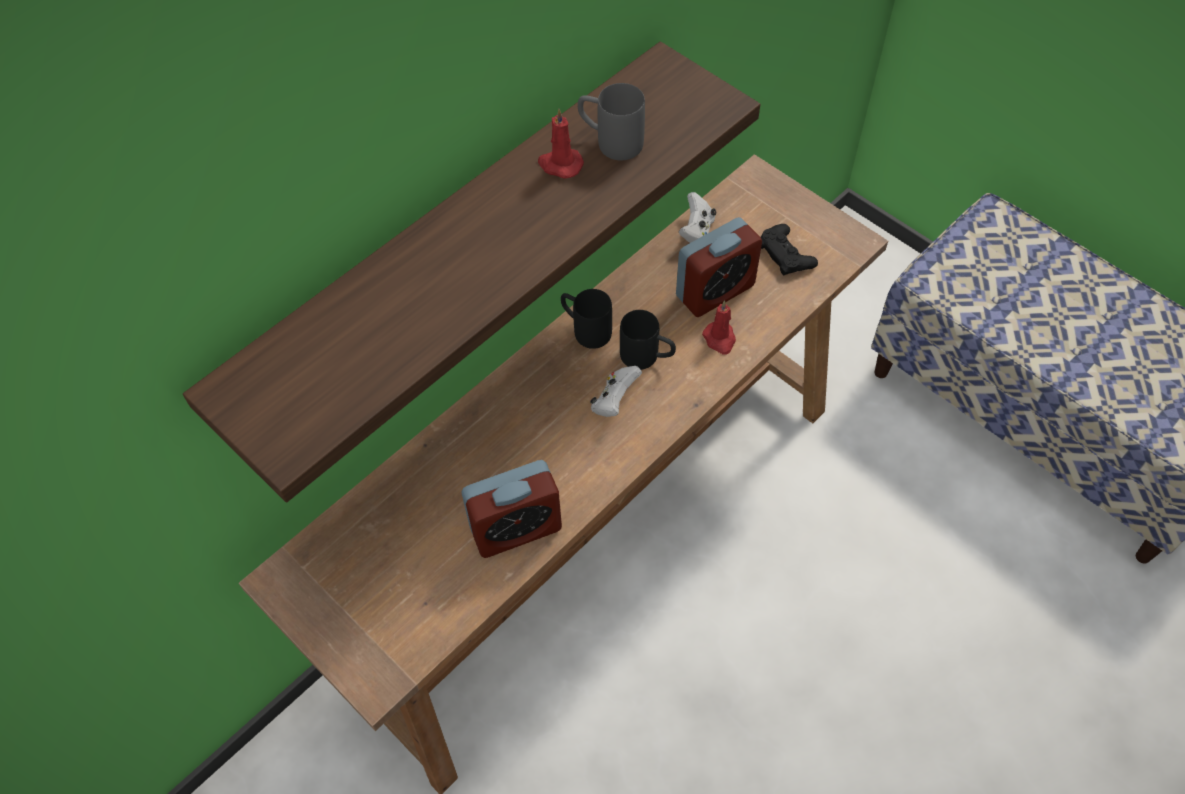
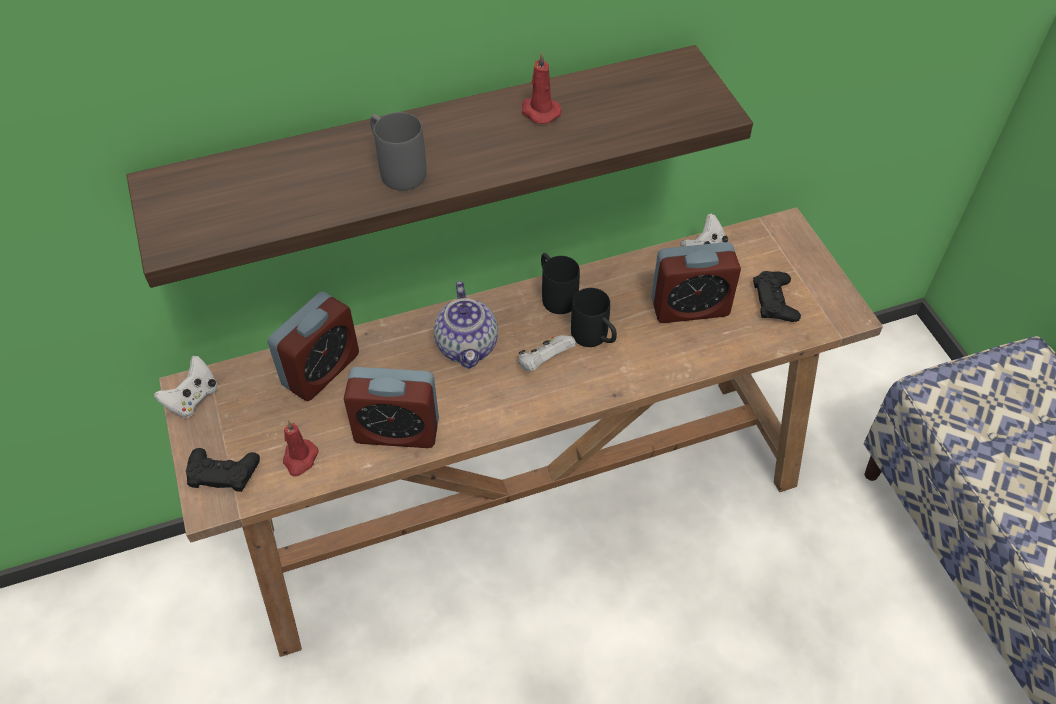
camera: 25 degrees right, 5 degrees down
grey mug [578,83,645,160] -> grey mug moved to [370,112,427,191]
red candle [702,300,736,354] -> red candle moved to [283,421,319,477]
none -> white game controller [154,356,218,418]
none -> black game controller [186,448,260,492]
none -> alarm clock [268,291,359,401]
none -> teapot [434,281,498,369]

